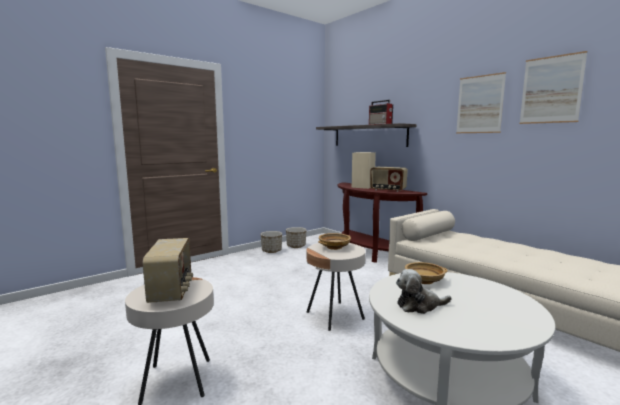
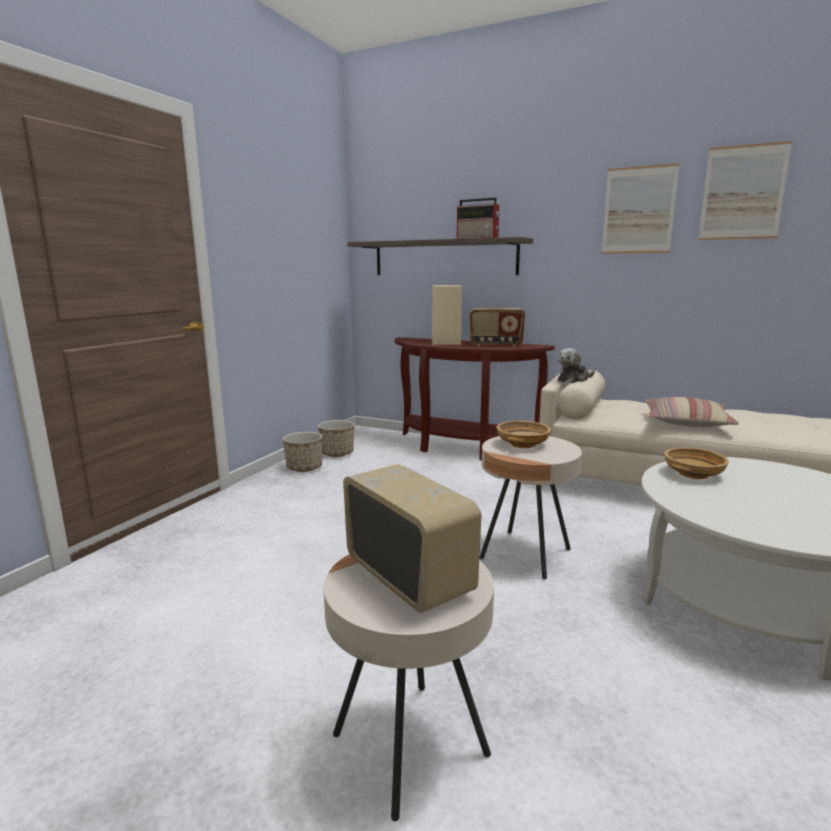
camera: 25 degrees left, 5 degrees up
plush toy [396,269,451,314] -> plush toy moved to [557,348,595,383]
none -> pillow [645,397,739,427]

